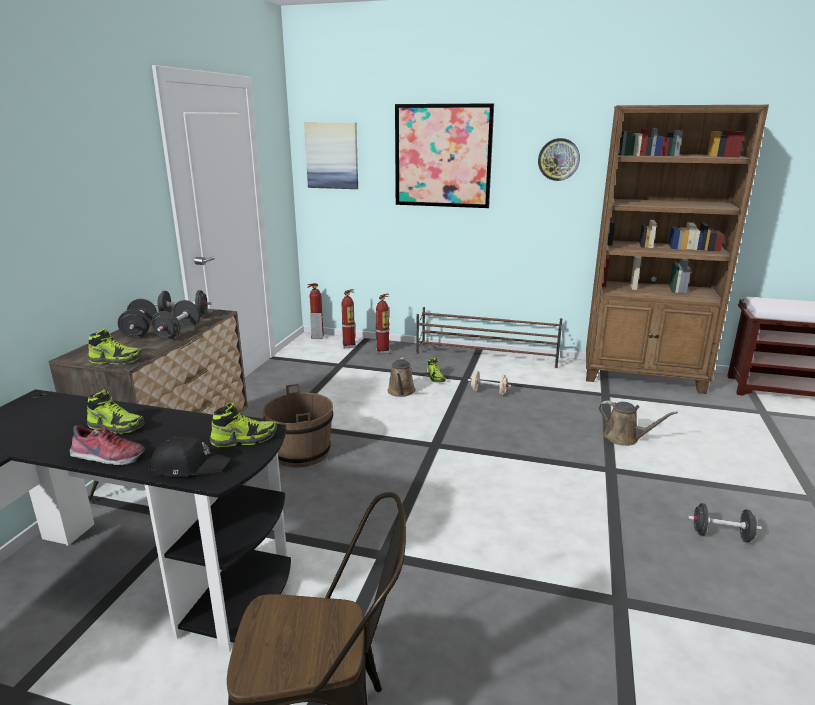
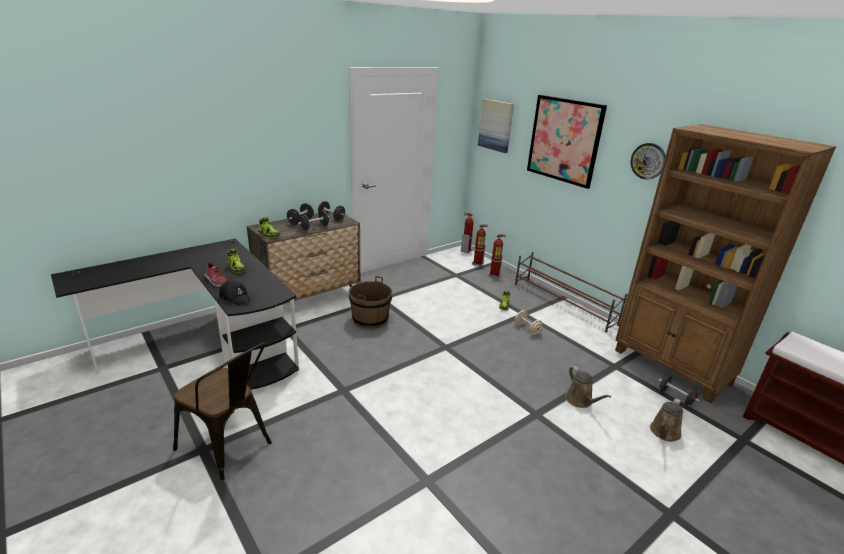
camera: 35 degrees right, 5 degrees up
shoe [210,402,277,447] -> none
brown watering can [387,357,416,397] -> brown watering can moved to [650,398,683,442]
black dumbbell [688,503,762,543] -> black dumbbell moved to [659,375,700,406]

